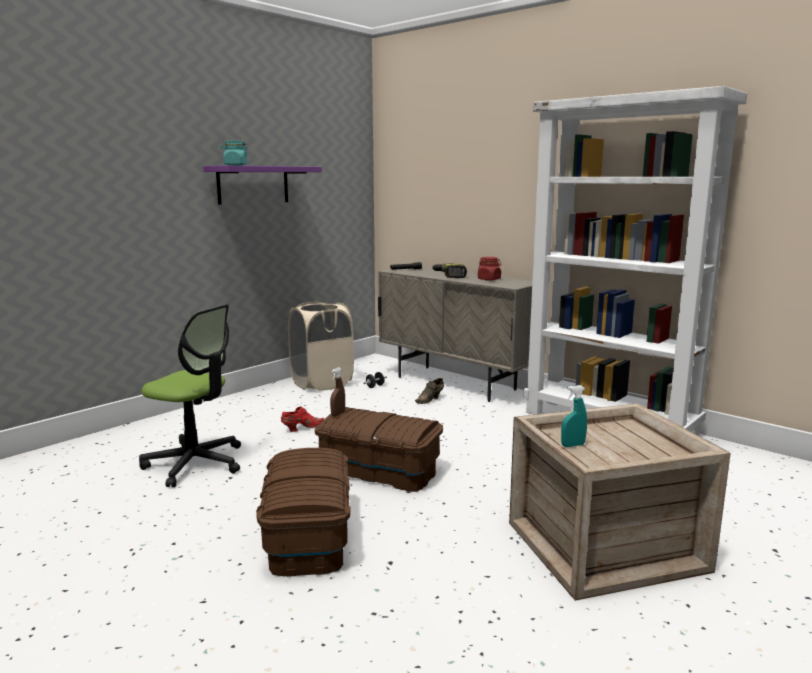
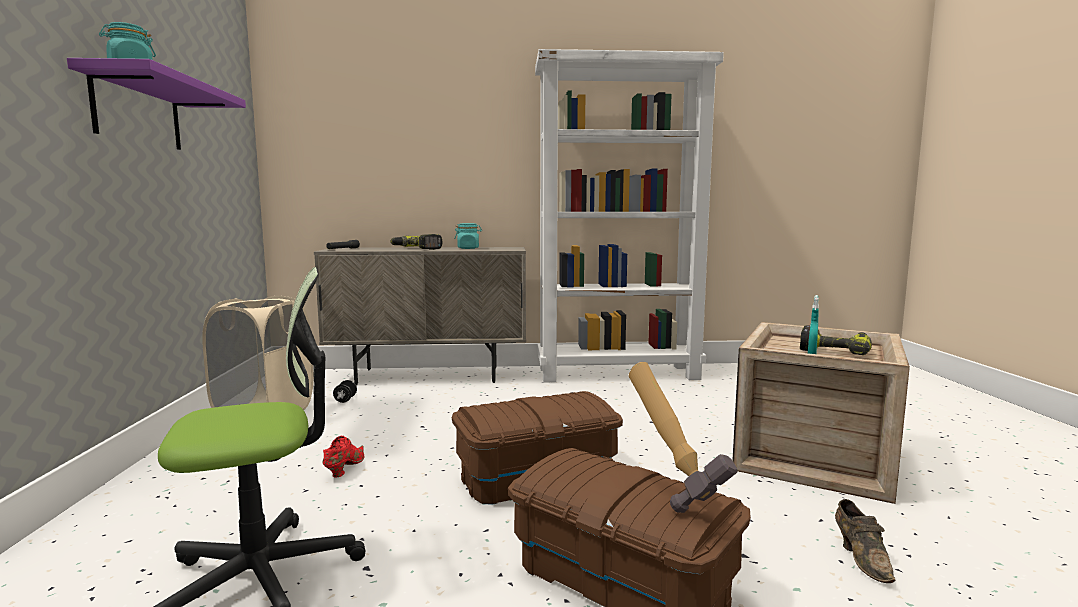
camera: 45 degrees left, 5 degrees down
brown spray bottle [330,367,345,416] -> none
brown shoe [415,378,444,404] -> brown shoe moved to [835,499,895,583]
red jar [478,257,502,281] -> turquoise jar [454,223,482,249]
none -> hammer [629,362,737,513]
none -> power drill [800,325,872,355]

